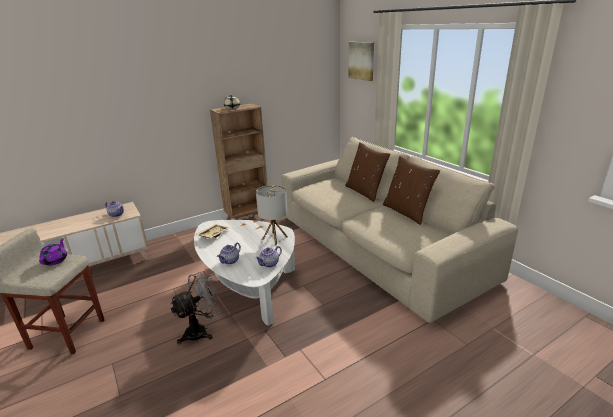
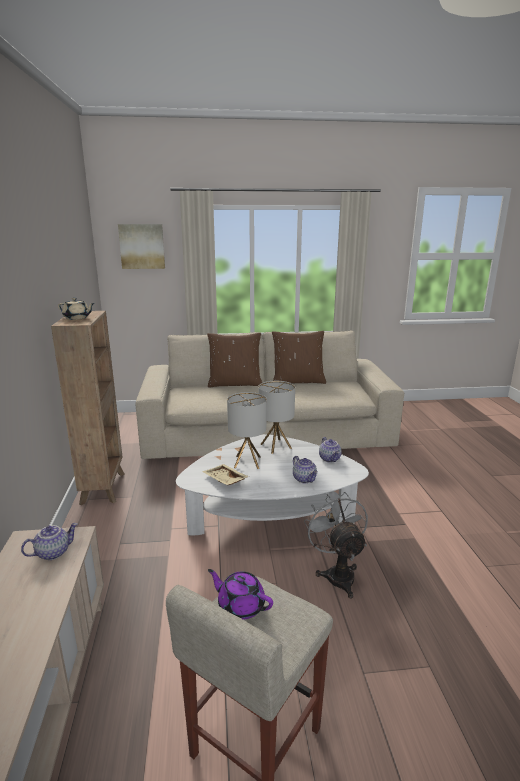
camera: 65 degrees left, 5 degrees down
none -> table lamp [227,392,267,469]

